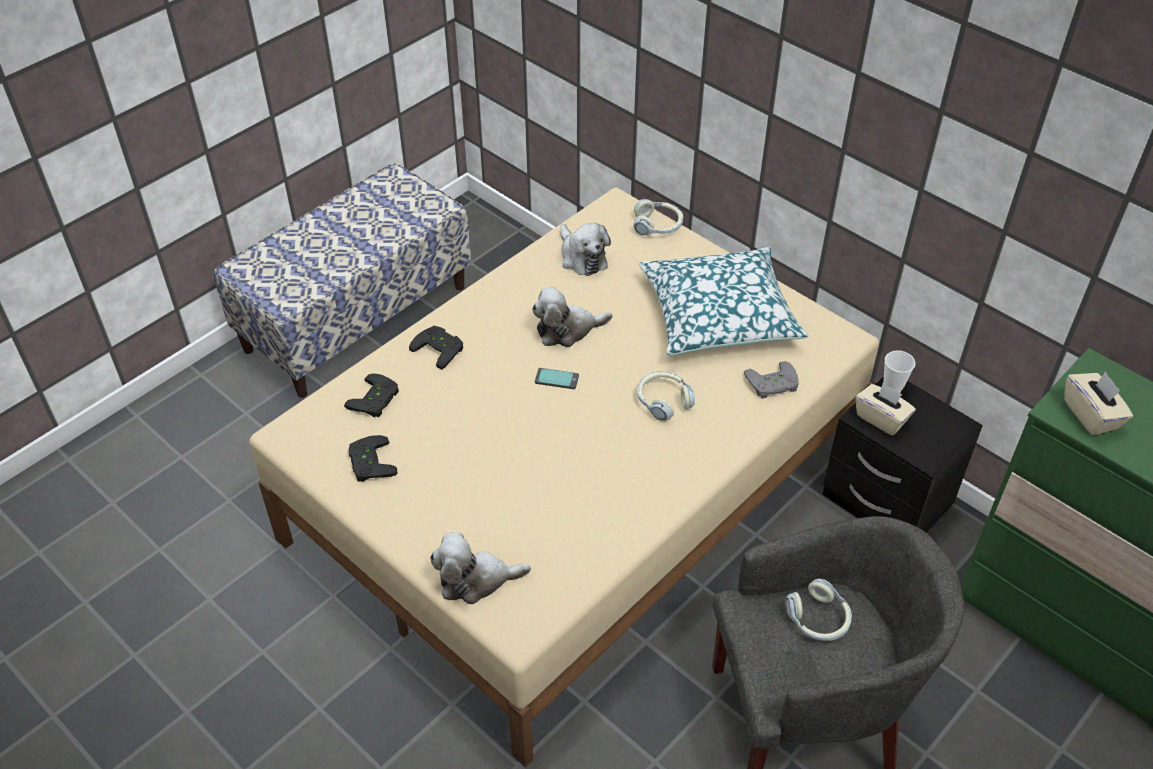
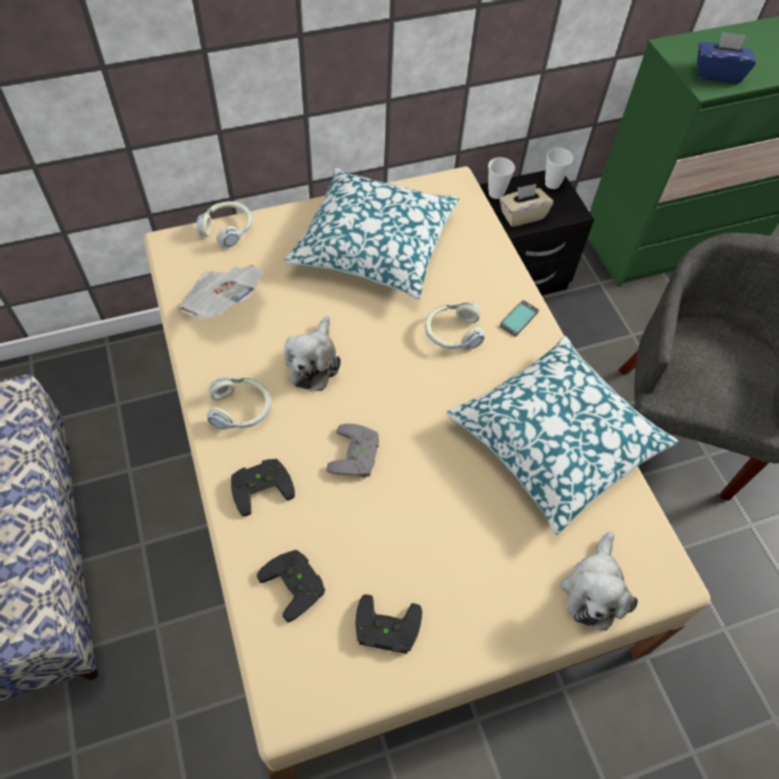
camera: 65 degrees left, 10 degrees up
phone [535,368,579,389] -> phone moved to [500,300,539,336]
plush toy [560,223,611,276] -> newspaper [177,265,264,319]
grey game controller [744,361,799,399] -> grey game controller moved to [326,424,379,477]
headphones [785,579,852,641] -> headphones moved to [207,377,271,430]
beige tissue box [1064,371,1133,436] -> blue tissue box [697,31,757,83]
none -> pillow [446,336,679,535]
none -> cup [545,148,573,189]

